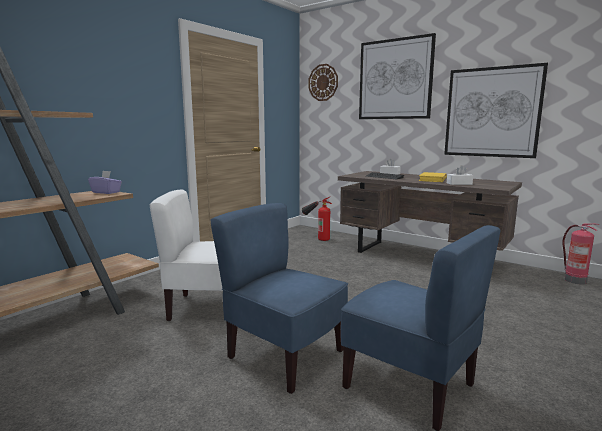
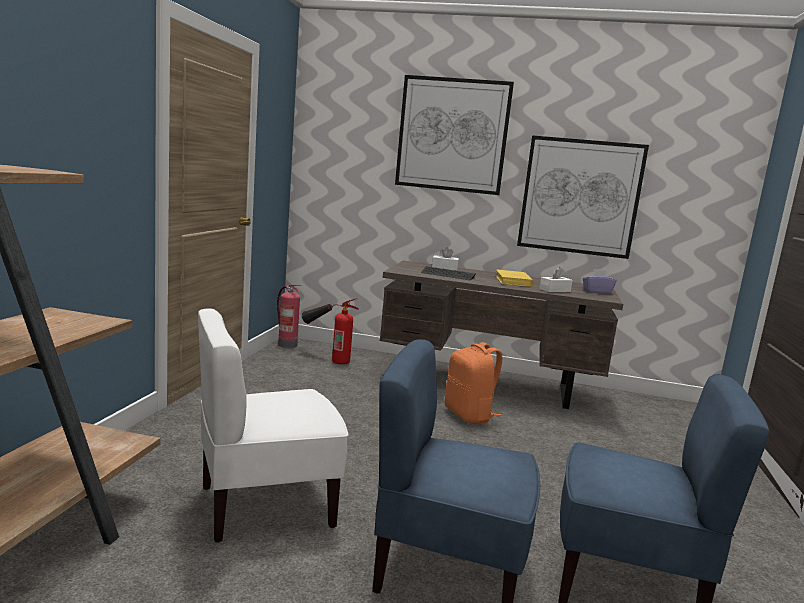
camera: 25 degrees left, 0 degrees up
purple tissue box [88,171,122,194] -> purple tissue box moved to [582,269,617,294]
wall clock [309,64,338,101] -> none
fire extinguisher [562,224,600,285] -> fire extinguisher moved to [277,285,301,348]
none -> orange backpack [445,342,503,424]

